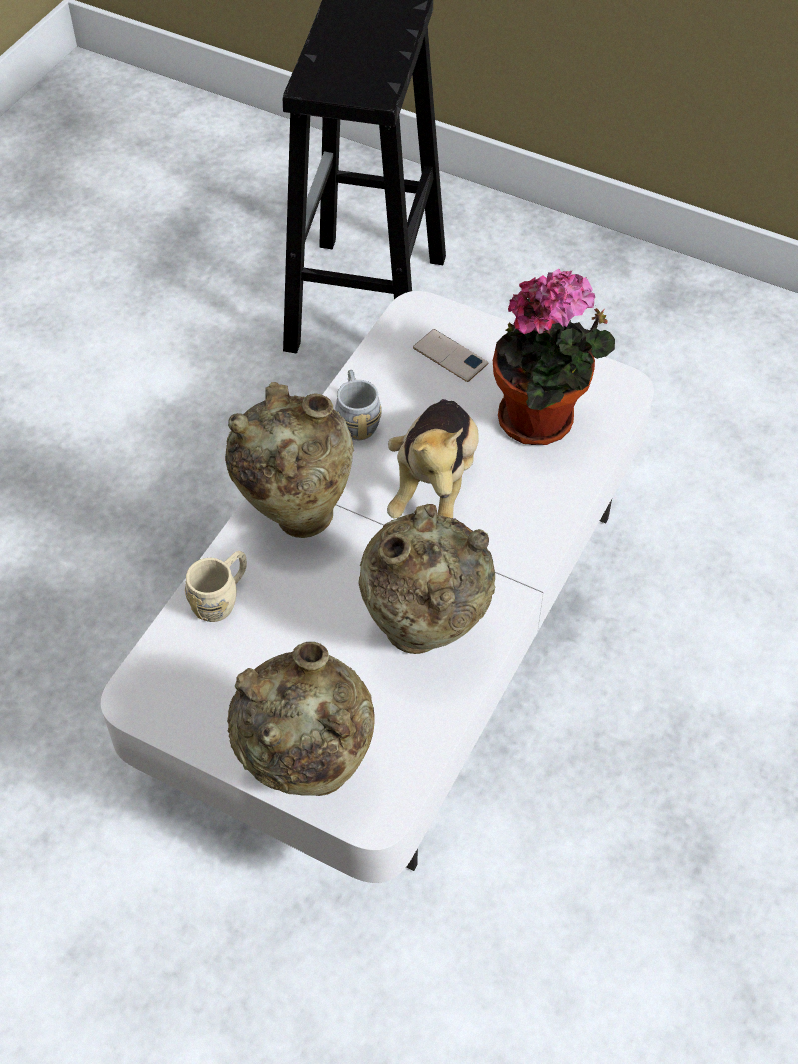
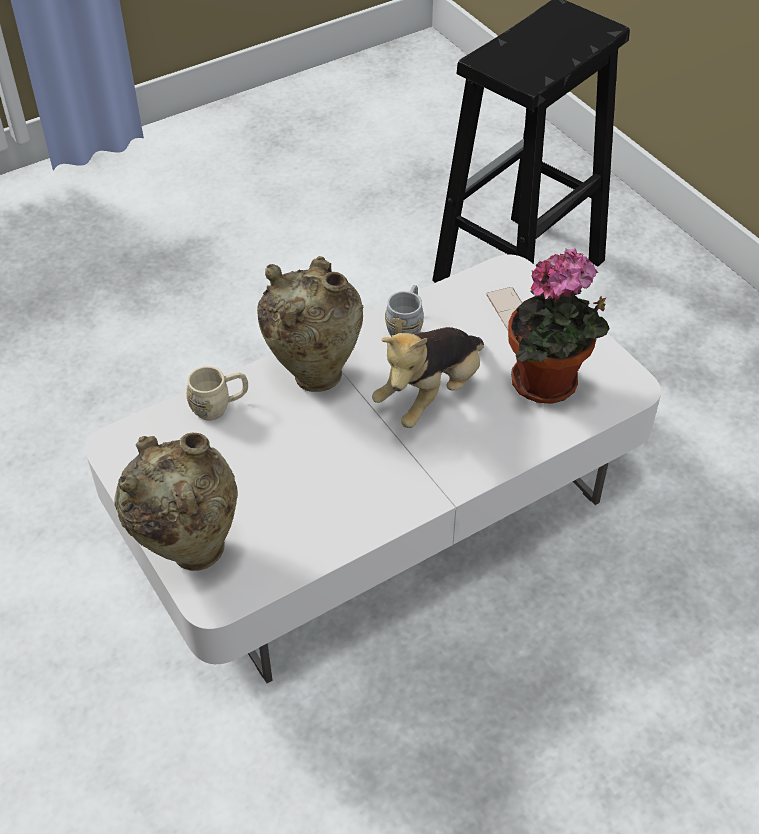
camera: 30 degrees right, 5 degrees down
beige vase [358,504,496,654] -> none

